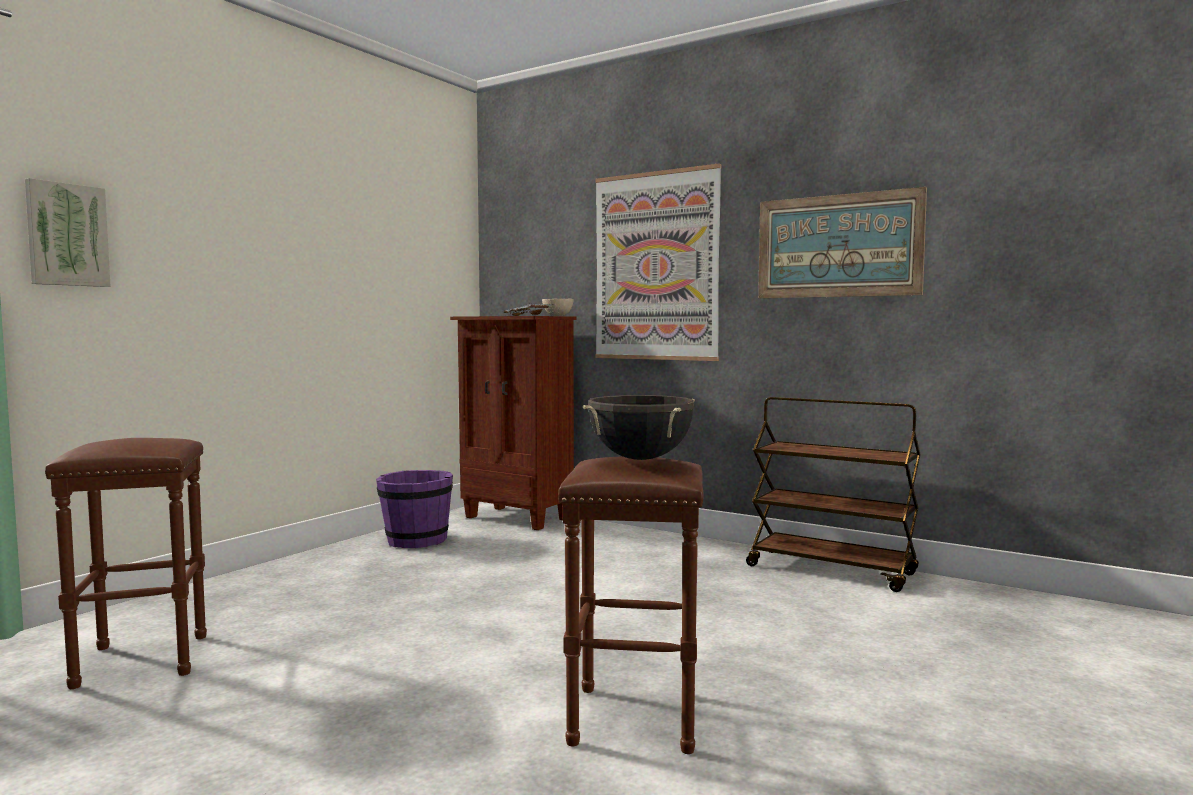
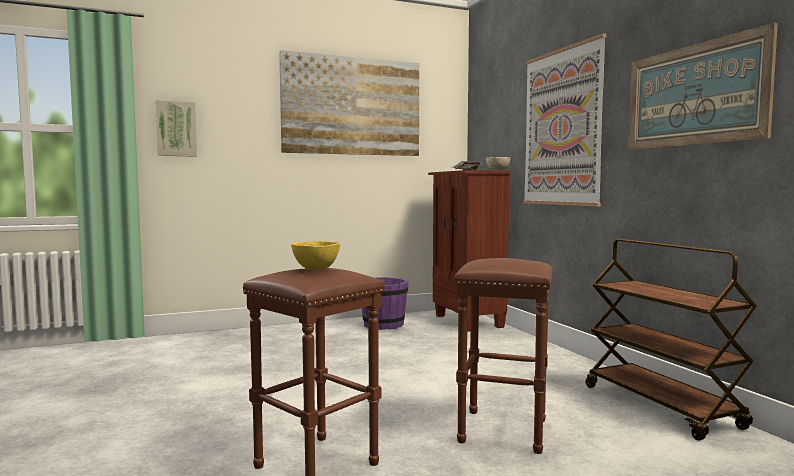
camera: 35 degrees right, 0 degrees up
brown stool [45,438,207,689] -> brown stool moved to [454,258,553,454]
black cooking pot [583,395,695,460] -> yellow bowl [291,241,340,270]
none -> picture [279,50,419,156]

